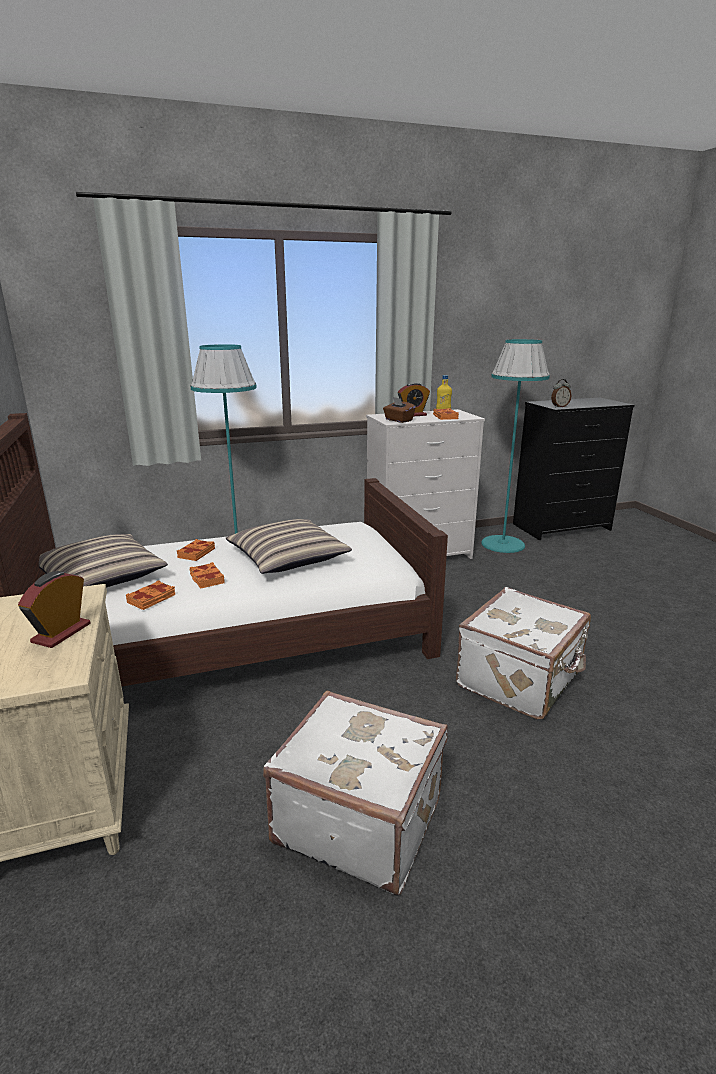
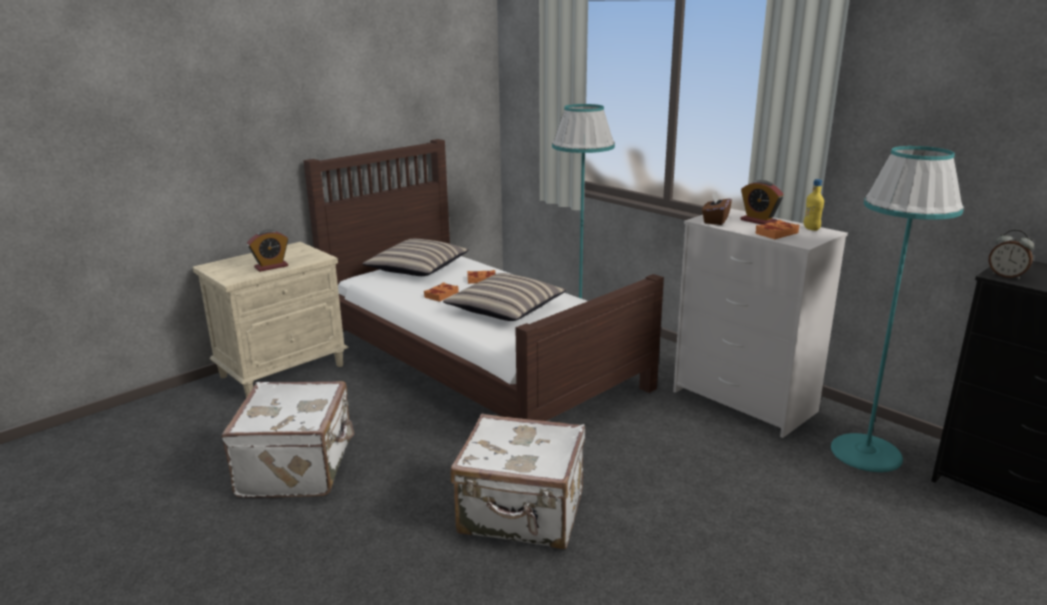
camera: 65 degrees right, 0 degrees up
alarm clock [18,571,90,648] -> alarm clock turned 150 degrees clockwise [247,230,288,272]
orange book [126,580,176,610] -> none

